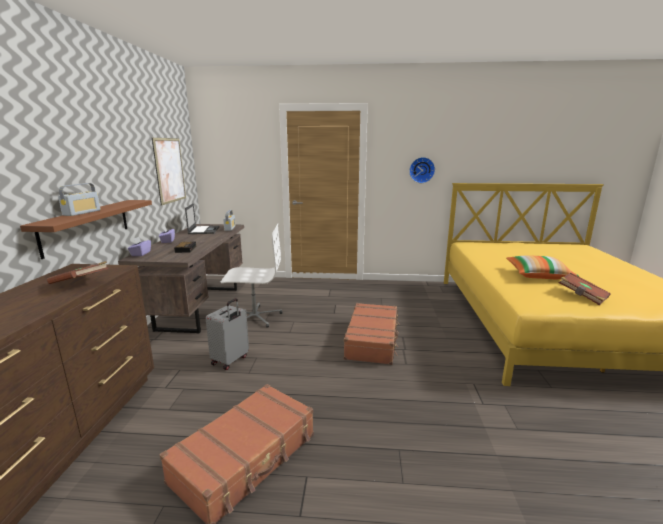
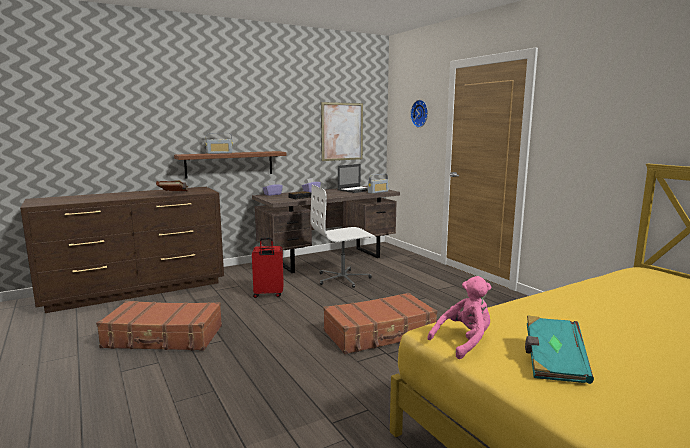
camera: 55 degrees right, 5 degrees down
grey suitcase [206,298,249,370] -> red suitcase [252,238,284,298]
white office chair [221,223,283,328] -> white office chair turned 105 degrees clockwise [310,185,375,288]
wall clock [409,157,435,183] -> wall clock moved to [410,100,428,127]
pillow [506,255,579,279] -> none
brown book [559,273,611,305] -> turquoise book [525,316,594,384]
none -> pink plush toy [427,276,491,359]

